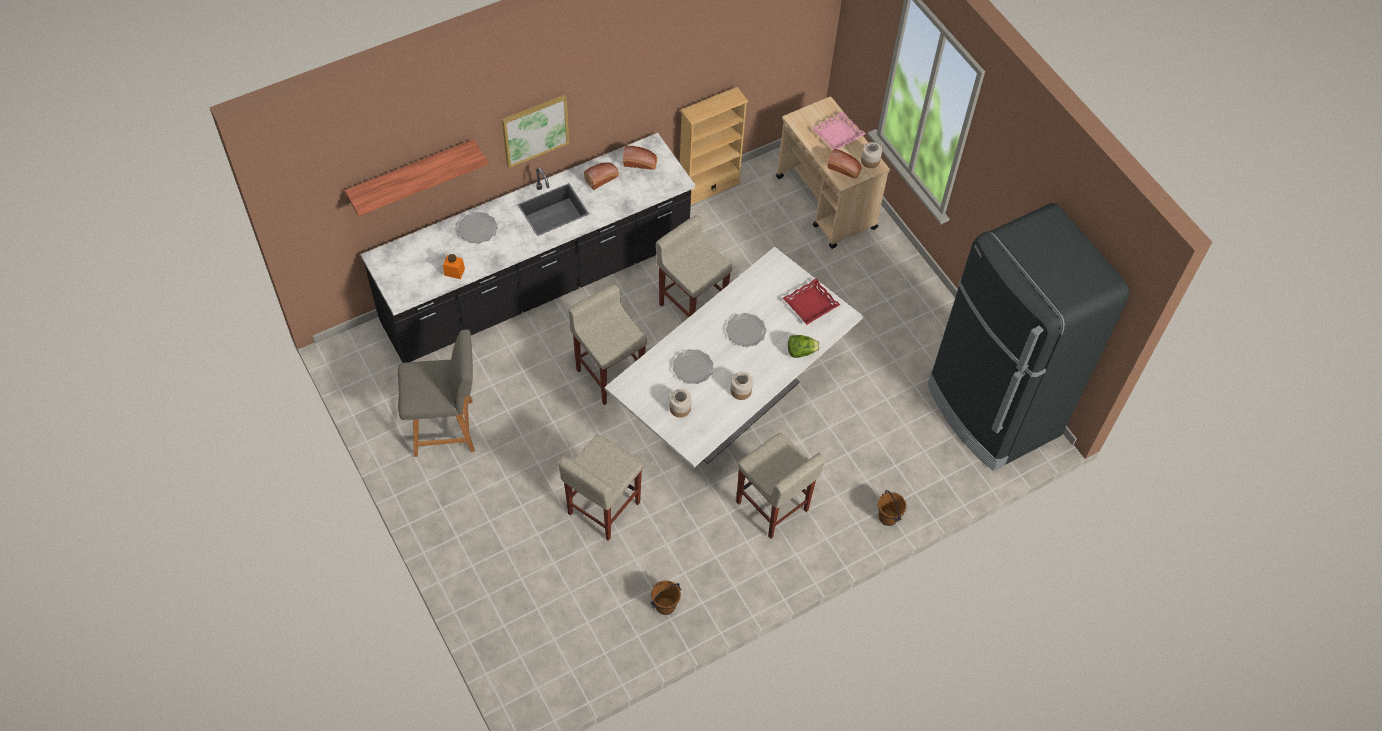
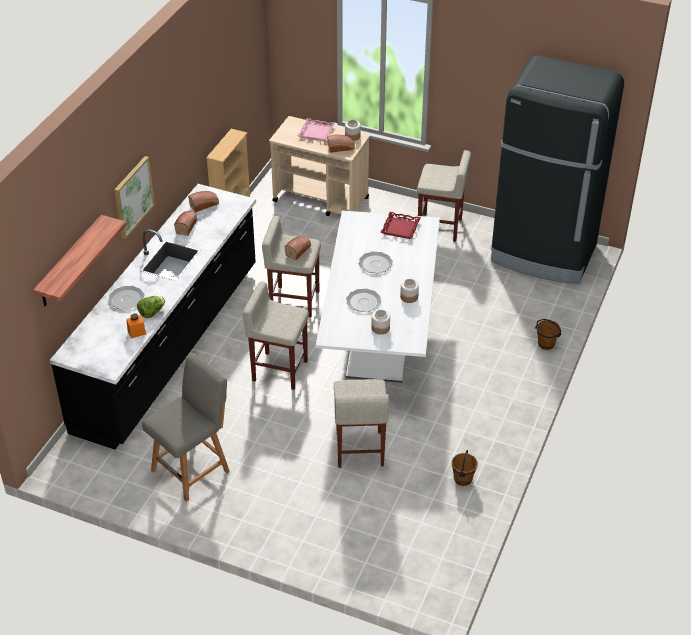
camera: 35 degrees left, 15 degrees down
beige stool [736,433,825,539] -> beige stool moved to [417,150,471,242]
lettuce [788,335,820,358] -> lettuce moved to [137,296,165,318]
none -> bread [284,236,311,260]

